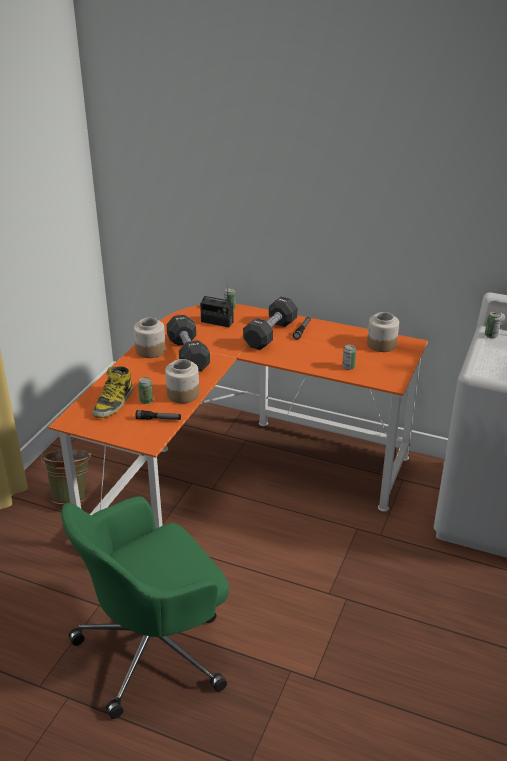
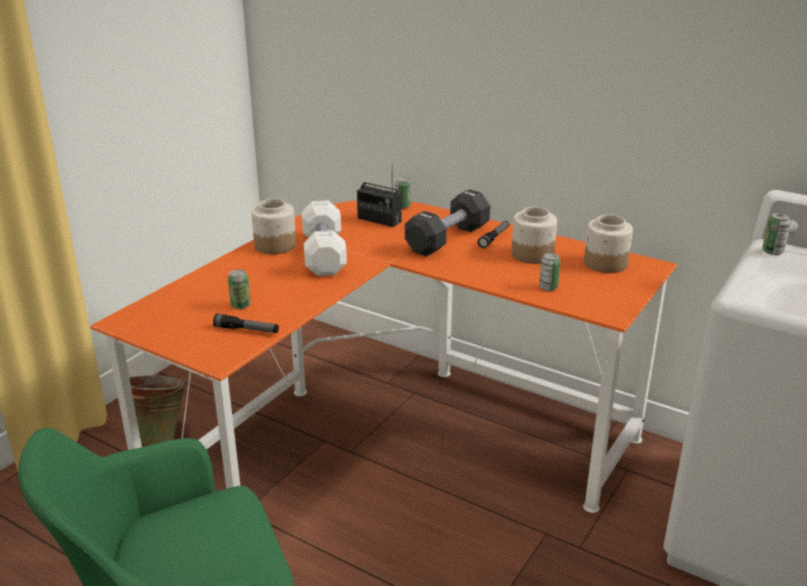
camera: 10 degrees right, 5 degrees down
boot [92,366,133,418] -> none
jar [165,359,199,403] -> jar moved to [511,207,557,264]
black dumbbell [166,315,210,371] -> white dumbbell [301,200,347,276]

